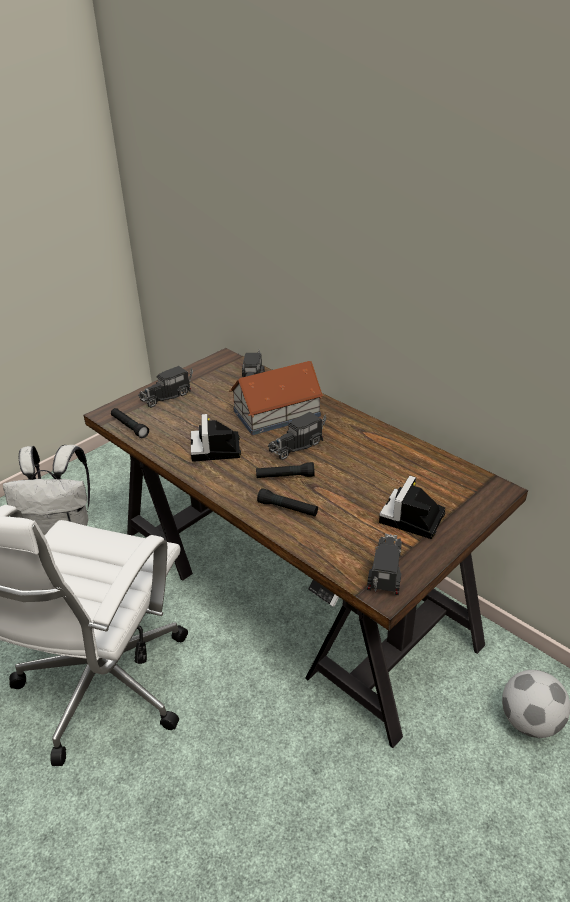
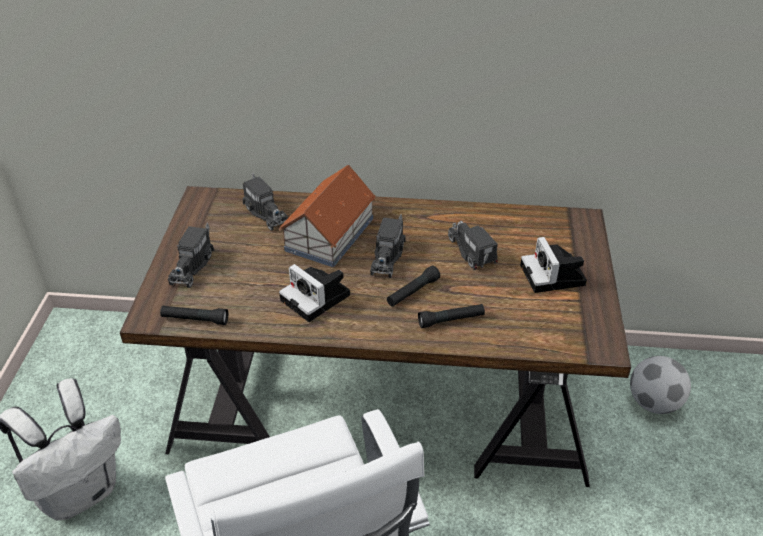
camera: 40 degrees left, 5 degrees up
toy truck [367,534,402,595] -> toy truck moved to [448,221,498,270]

